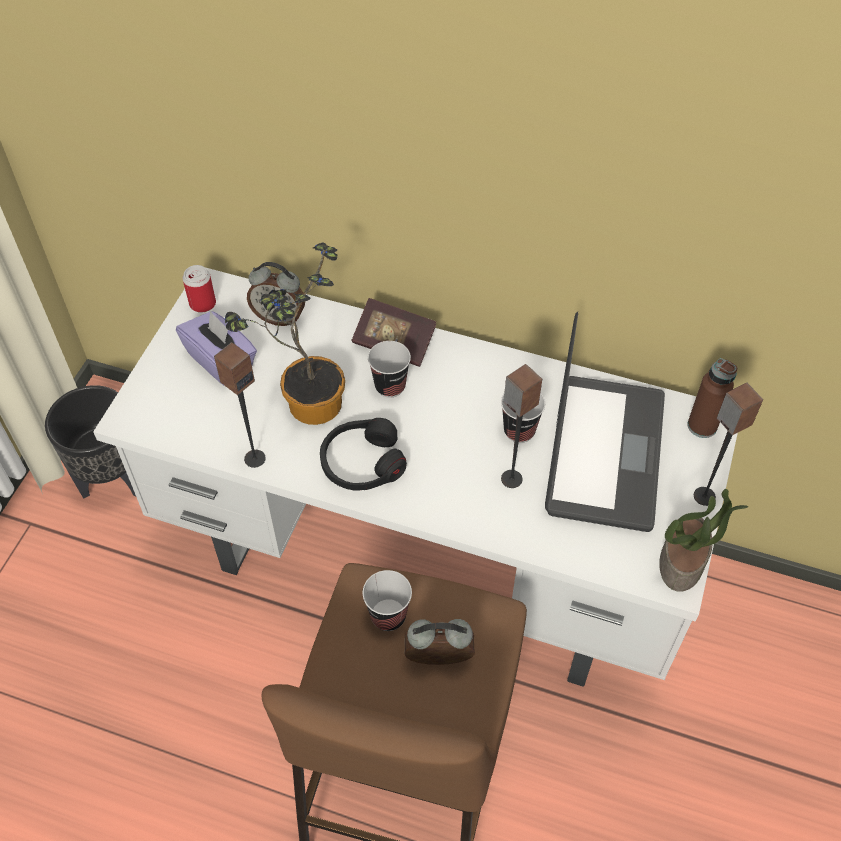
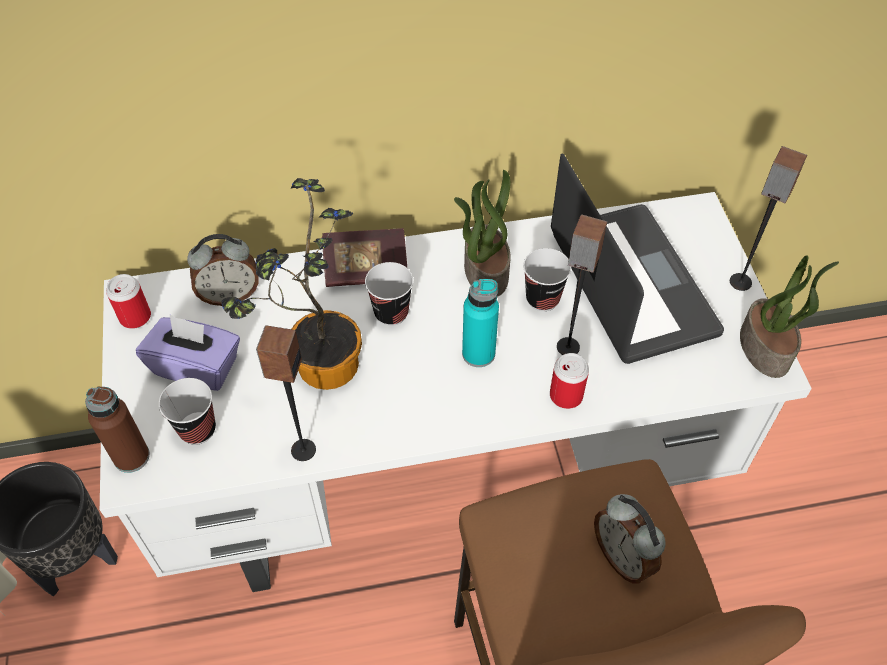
camera: 30 degrees left, 0 degrees up
black headphones [320,418,407,491] -> none
cup [362,570,412,631] -> cup moved to [159,378,216,445]
alarm clock [404,619,475,665] -> alarm clock turned 90 degrees counterclockwise [594,494,666,583]
brown bottle [687,358,737,438] -> brown bottle moved to [85,386,150,473]
none -> potted plant [454,170,511,296]
none -> turquoise bottle [462,279,499,367]
none -> can [550,353,589,409]

